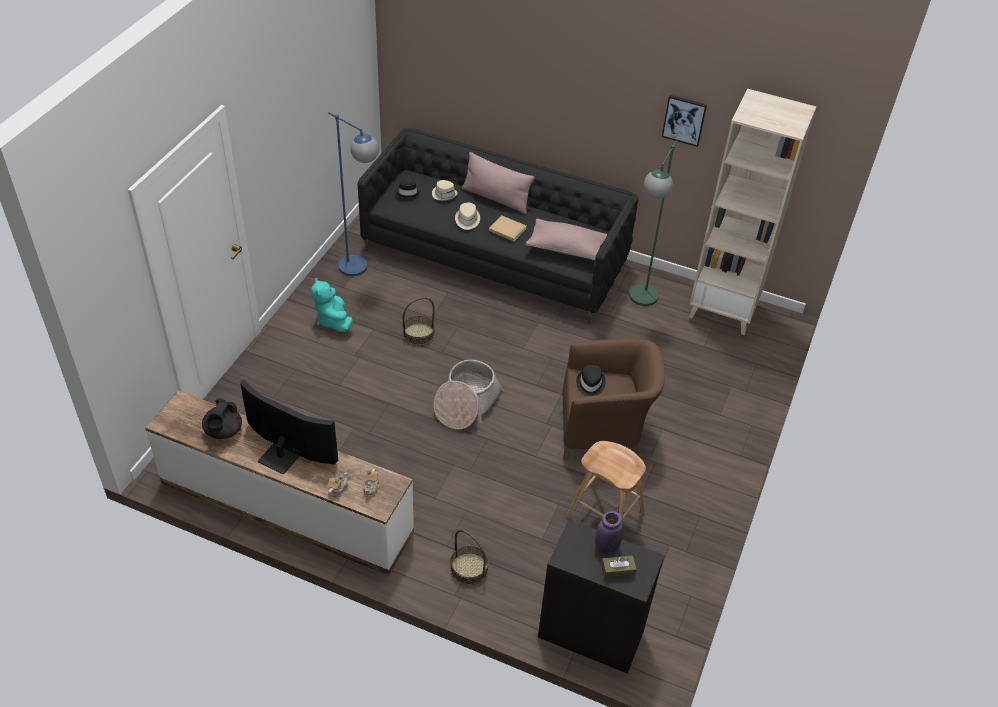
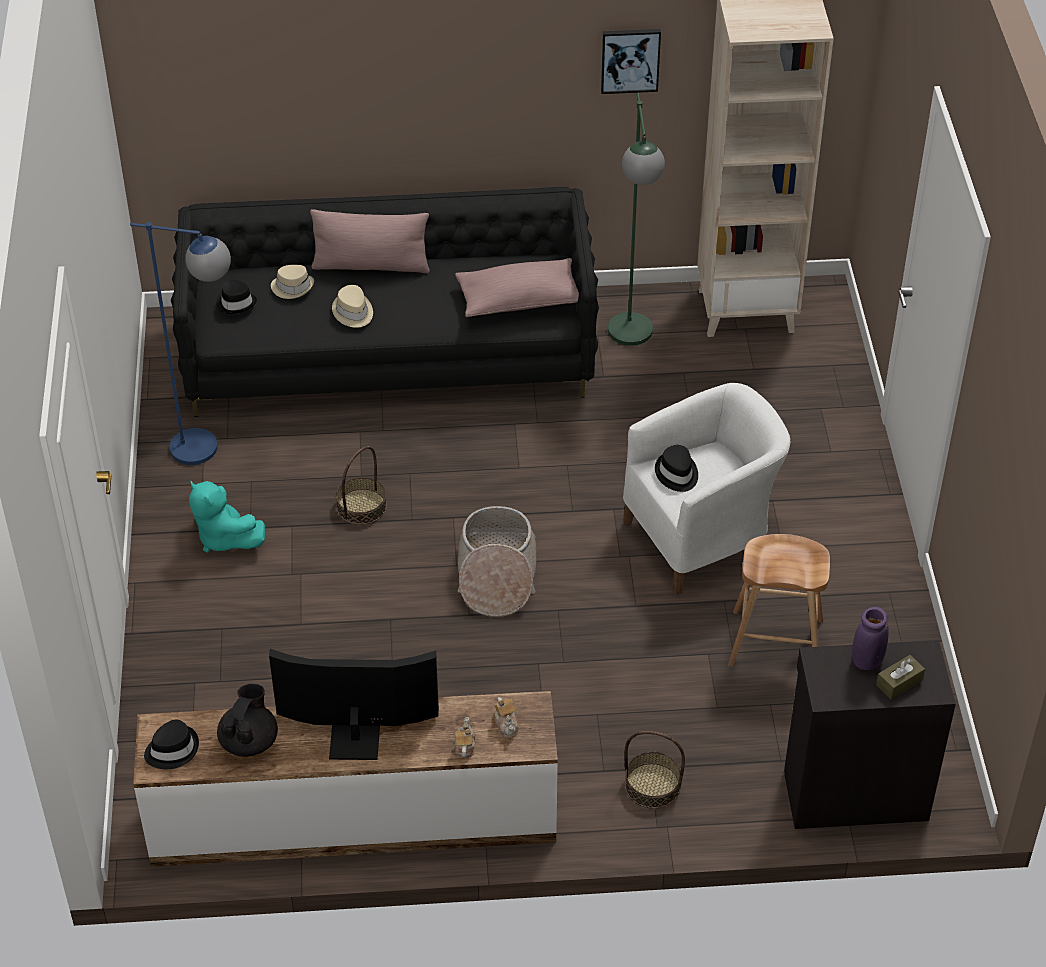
camera: 25 degrees left, 0 degrees up
black teapot [202,398,242,439] -> black teapot turned 150 degrees counterclockwise [217,684,278,757]
beige book [489,215,527,241] -> none
brown armchair [562,339,665,460] -> white armchair [623,383,790,595]
none -> black hat [144,720,199,769]

